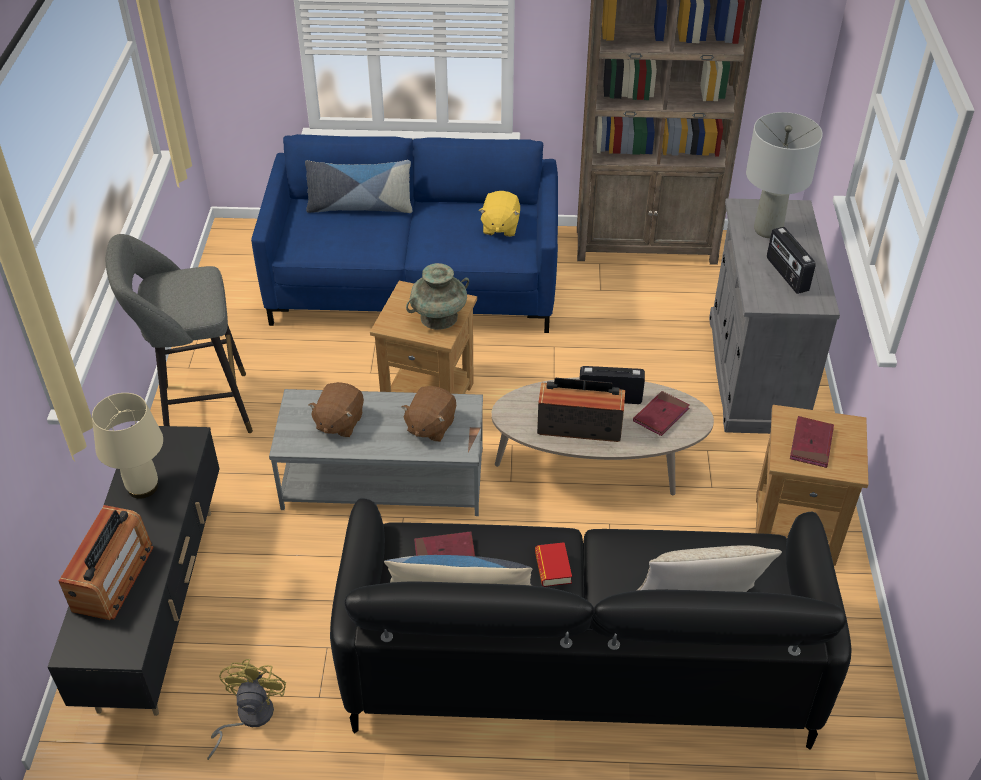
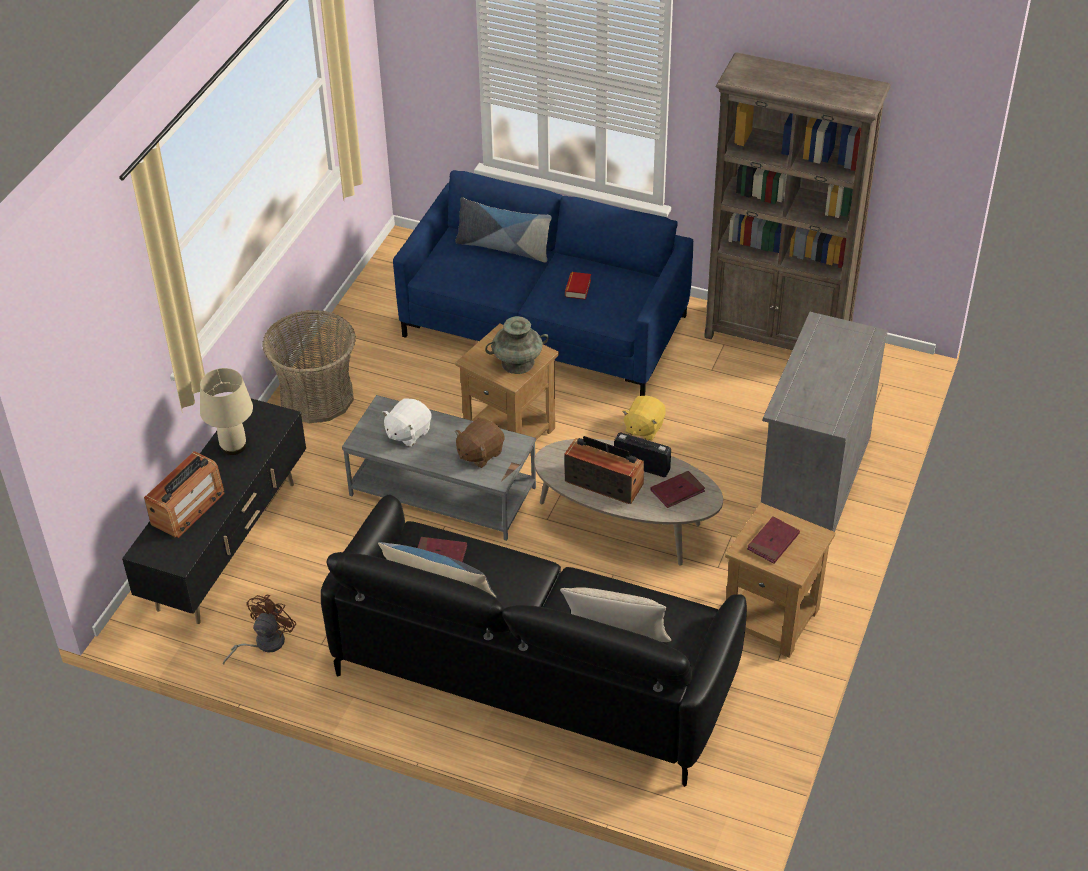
camera: 20 degrees right, 0 degrees up
grey stool [106,234,253,433] -> basket [262,310,356,423]
yellow fan [207,659,286,760] -> brown fan [223,595,296,665]
brown plush toy [308,382,364,438] -> white plush toy [382,398,432,447]
yellow plush toy [479,191,520,237] -> yellow plush toy moved to [622,396,666,441]
book [535,542,572,587] -> book moved to [565,272,591,300]
grey table lamp [746,112,823,238] -> none
radio [767,227,816,294] -> none

